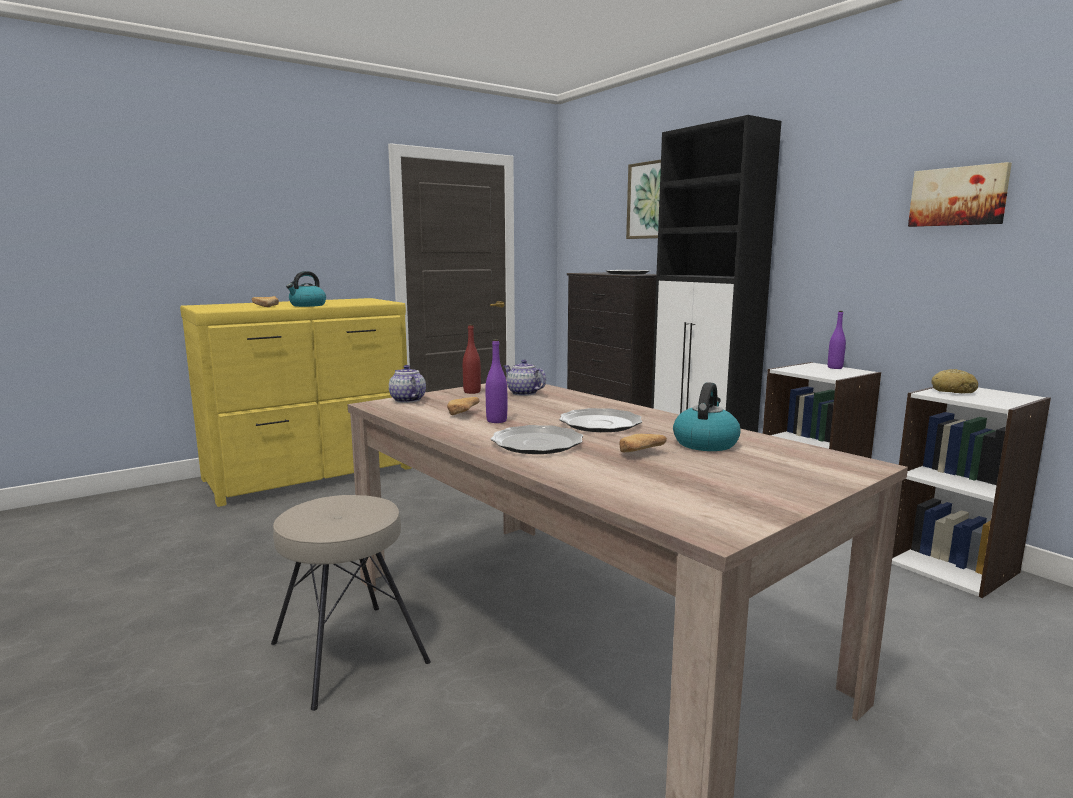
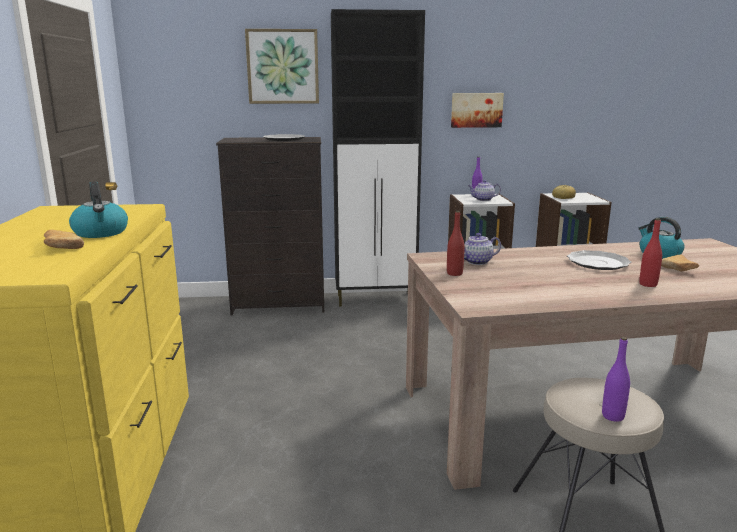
camera: 60 degrees left, 5 degrees up
teapot [389,365,426,403] -> teapot moved to [468,180,501,201]
bread [447,397,480,415] -> none
purple bottle [486,339,507,423] -> purple bottle moved to [602,337,630,422]
plate [490,425,583,454] -> red bottle [639,218,662,287]
picture [908,162,1012,227] -> picture moved to [451,93,504,128]

